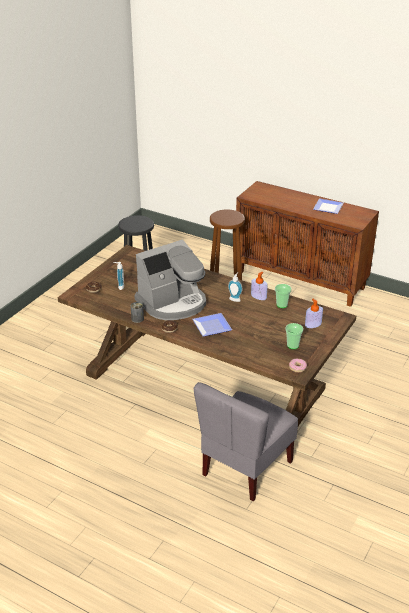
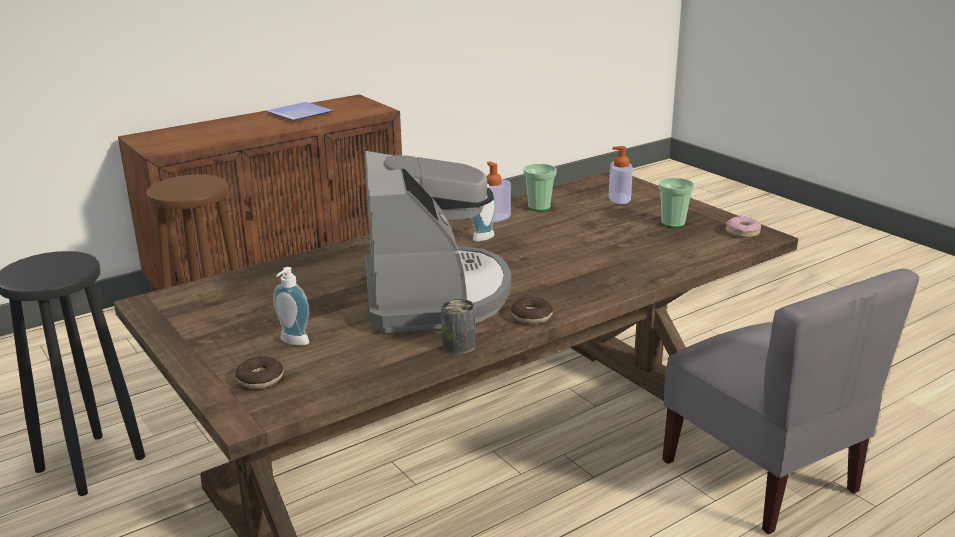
camera: 65 degrees left, 10 degrees down
plate [193,313,232,337] -> none

